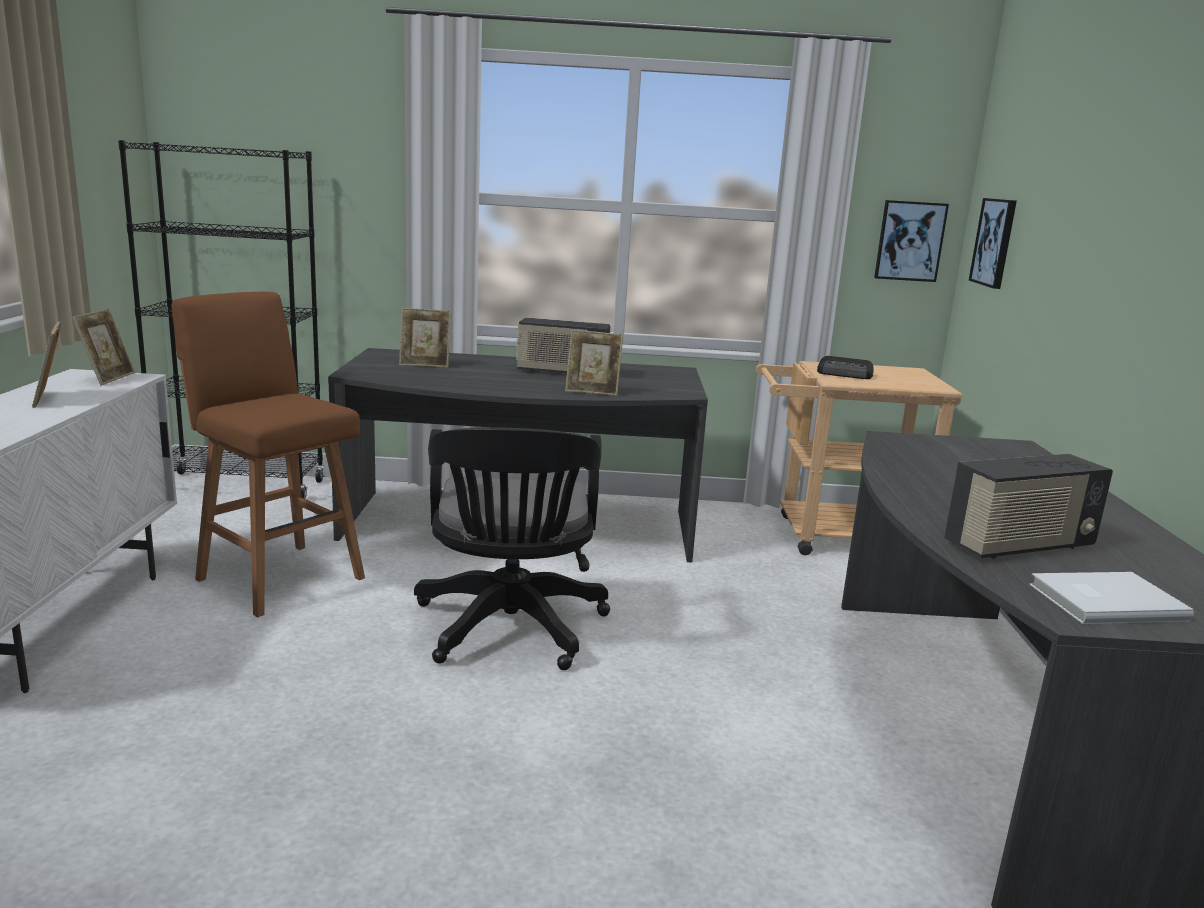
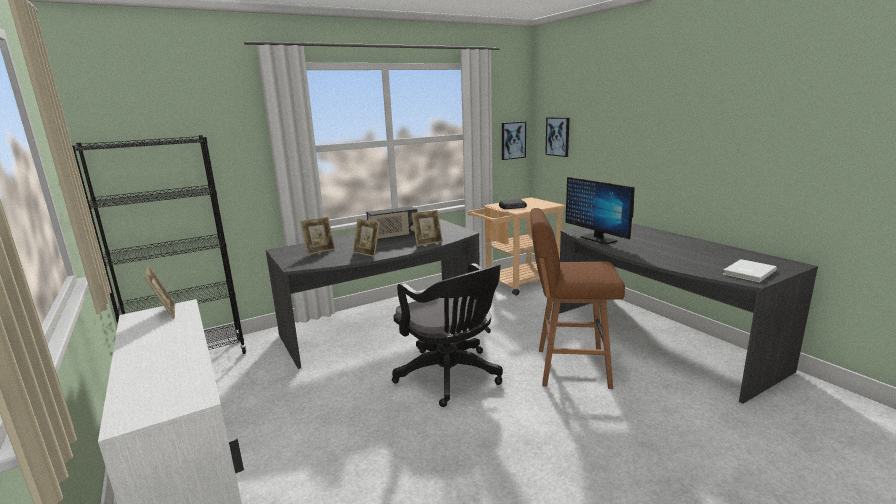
camera: 30 degrees left, 0 degrees up
picture frame [32,321,61,408] -> picture frame moved to [353,218,380,257]
brown stool [172,292,365,617] -> brown stool moved to [530,208,625,389]
radio [944,454,1113,559] -> none
none -> monitor [565,177,635,245]

